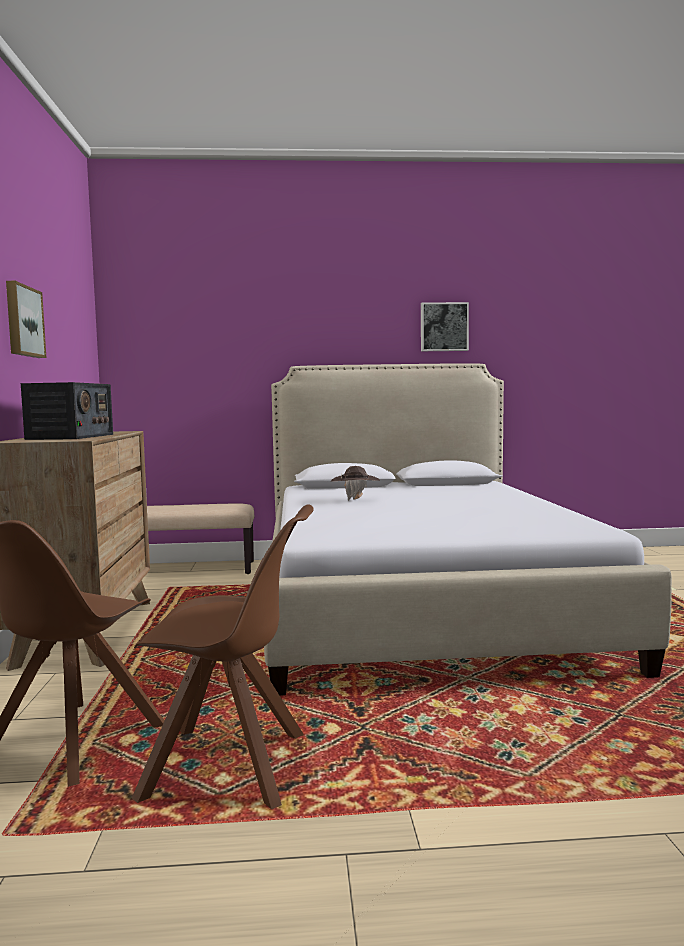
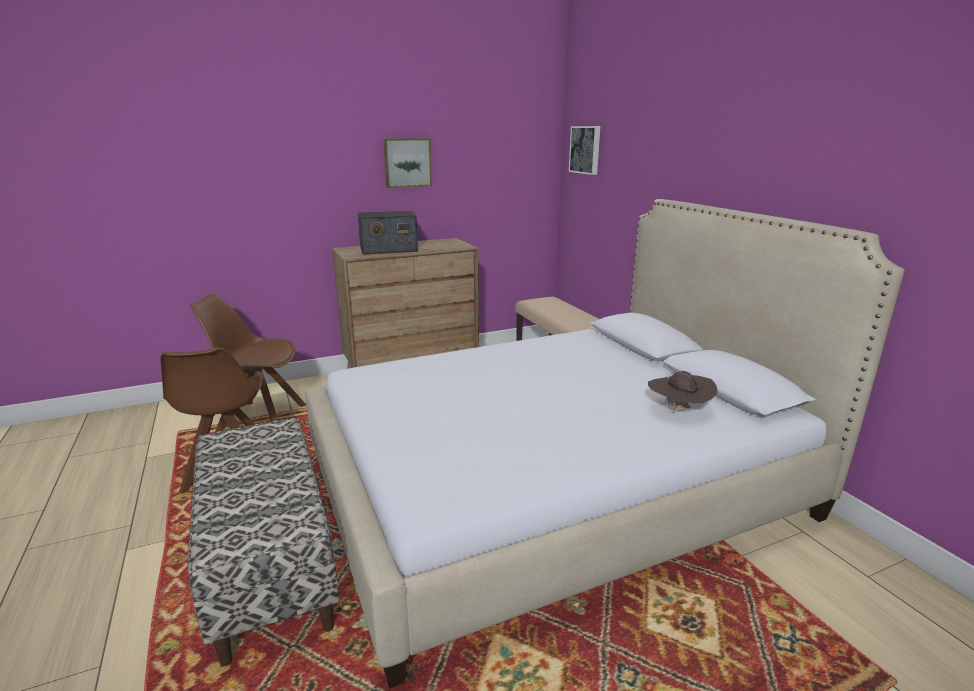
camera: 70 degrees right, 15 degrees up
brown hat [330,466,381,501] -> brown hat moved to [648,371,717,411]
picture [421,302,469,351] -> picture moved to [569,126,600,175]
none -> bench [188,418,340,666]

